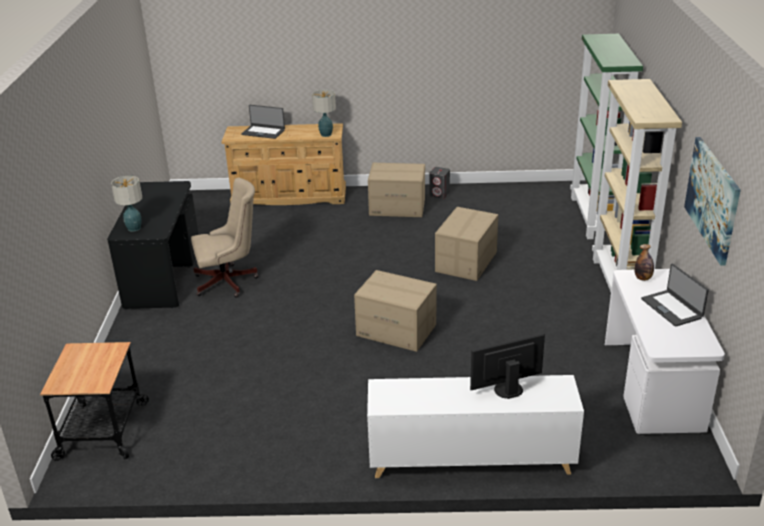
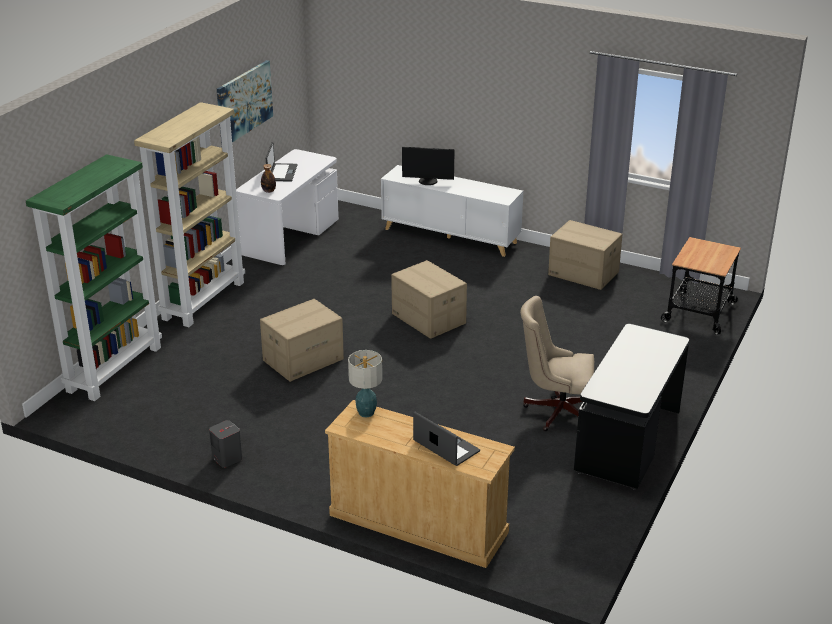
camera: 155 degrees left, 0 degrees up
table lamp [111,176,142,232] -> none
cardboard box [368,163,425,217] -> cardboard box moved to [548,220,622,290]

